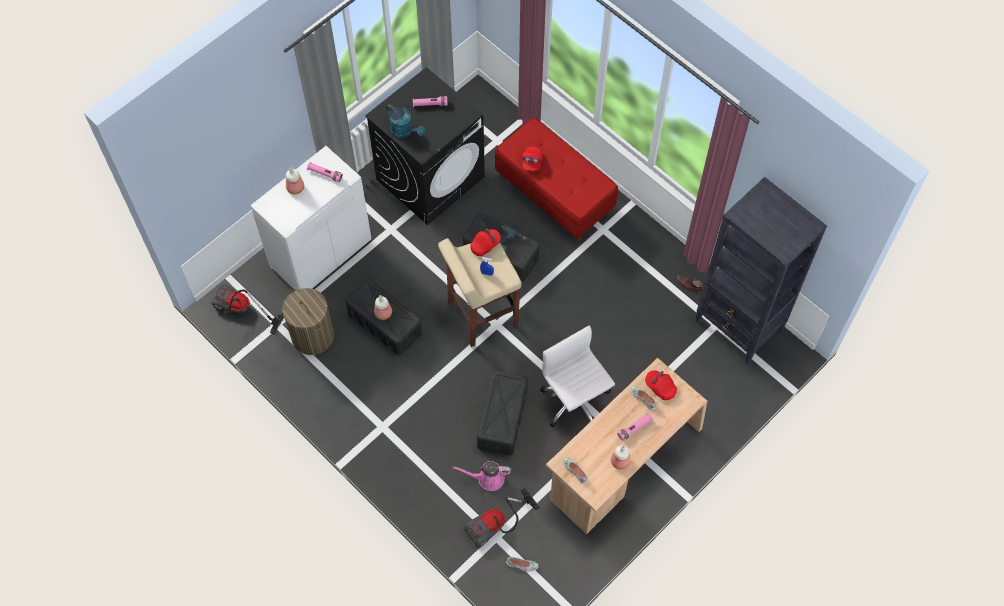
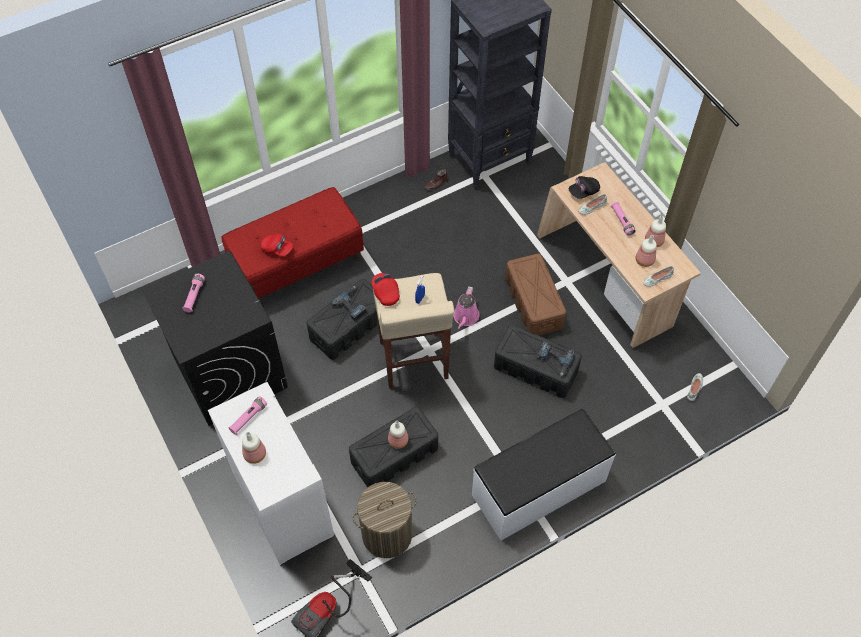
camera: 75 degrees left, 5 degrees down
turquoise watering can [386,104,425,138] -> none
pink watering can [453,461,511,491] -> pink watering can moved to [453,286,479,329]
vacuum cleaner [464,487,540,547] -> none
white office chair [540,326,615,427] -> brown storage box [505,254,566,336]
red cap [645,370,677,400] -> black cap [569,176,600,199]
none -> white bench [472,409,616,541]
none -> power drill [537,342,575,376]
none -> bottle [636,235,657,267]

